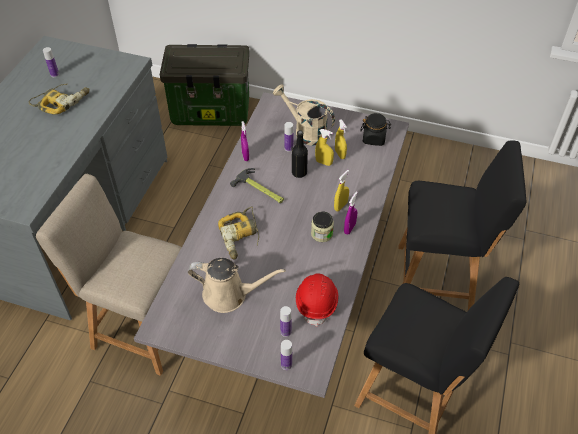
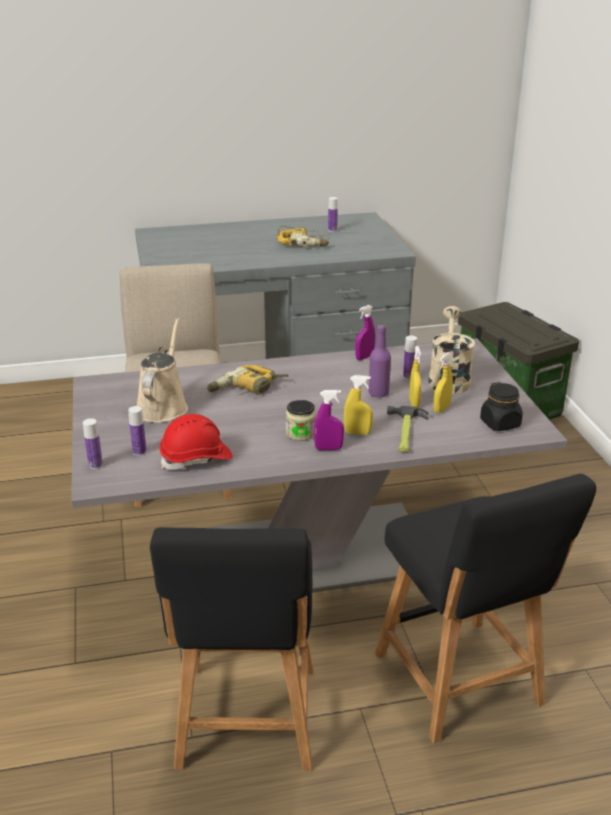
camera: 60 degrees right, 20 degrees down
beige watering can [188,258,286,313] -> beige watering can turned 150 degrees counterclockwise [137,318,188,423]
hammer [230,168,284,203] -> hammer moved to [387,406,429,452]
black bottle [292,131,308,178] -> purple bottle [369,324,391,398]

